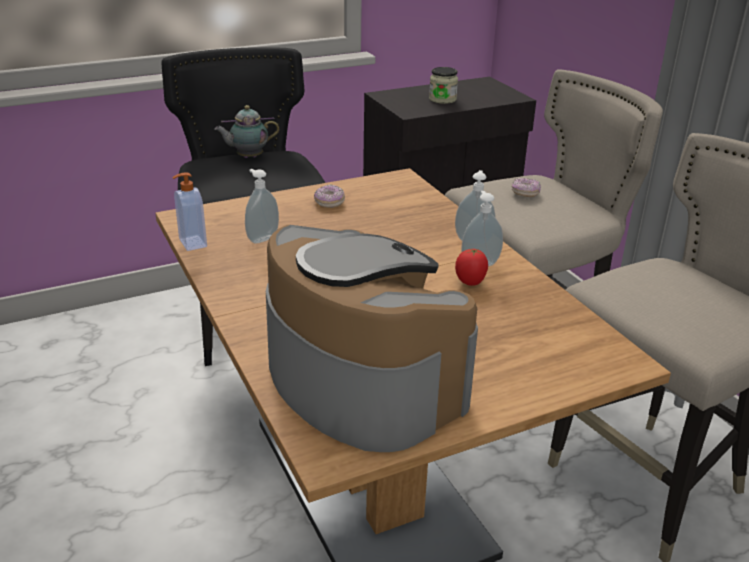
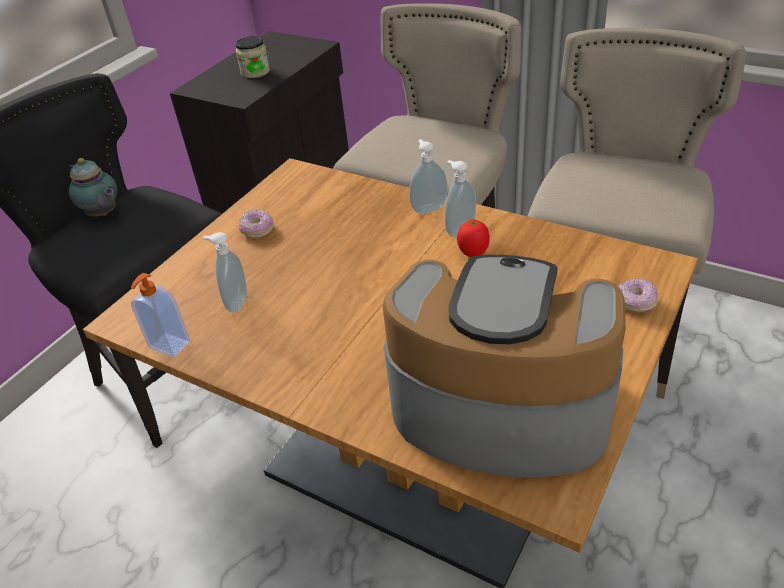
camera: 30 degrees left, 10 degrees up
teapot [214,105,279,158] -> teapot turned 90 degrees counterclockwise [69,158,117,217]
donut [512,178,541,197] -> donut moved to [618,279,658,312]

